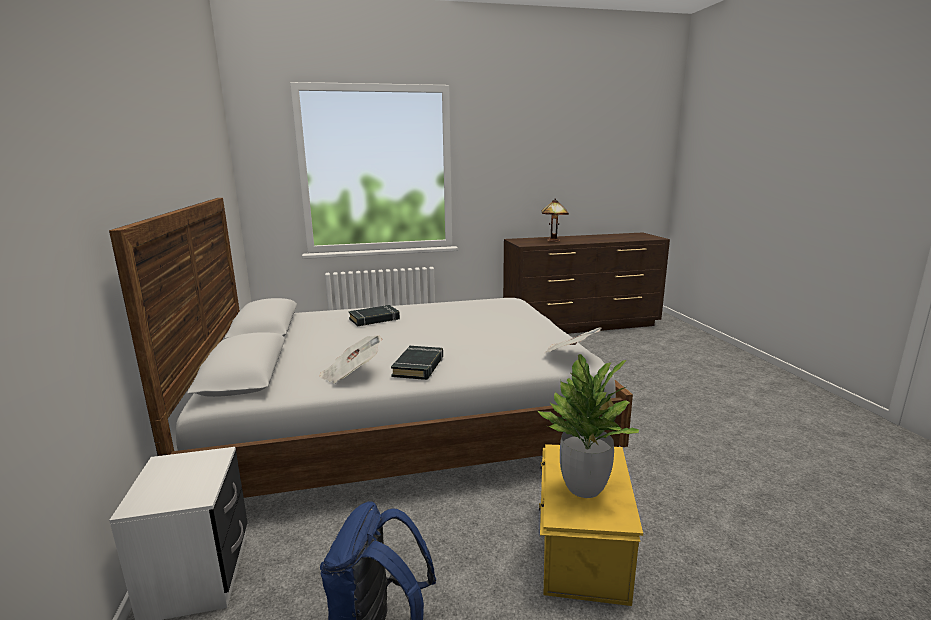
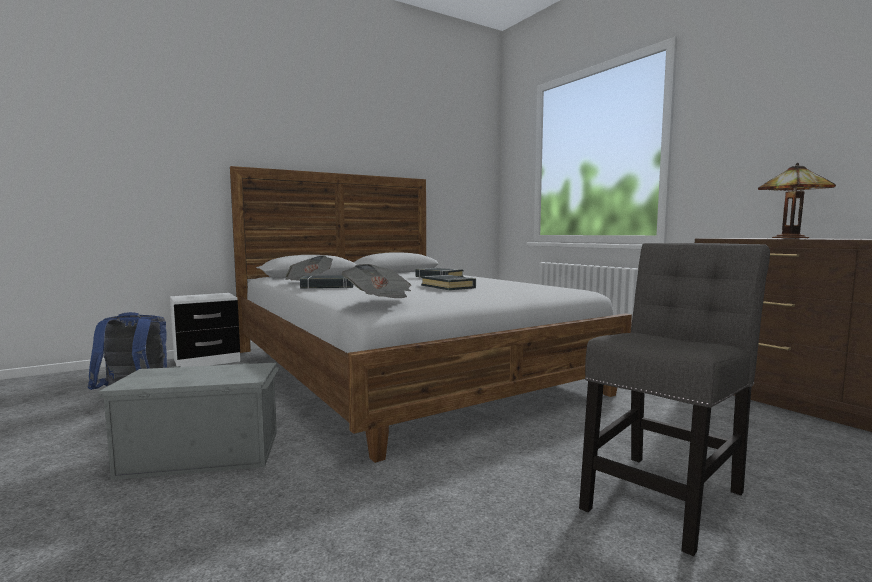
camera: 70 degrees right, 10 degrees down
potted plant [537,354,639,498] -> none
yellow storage box [539,444,643,606] -> grey storage box [97,362,280,480]
none -> black book [421,275,476,290]
none -> grey chair [579,243,770,556]

